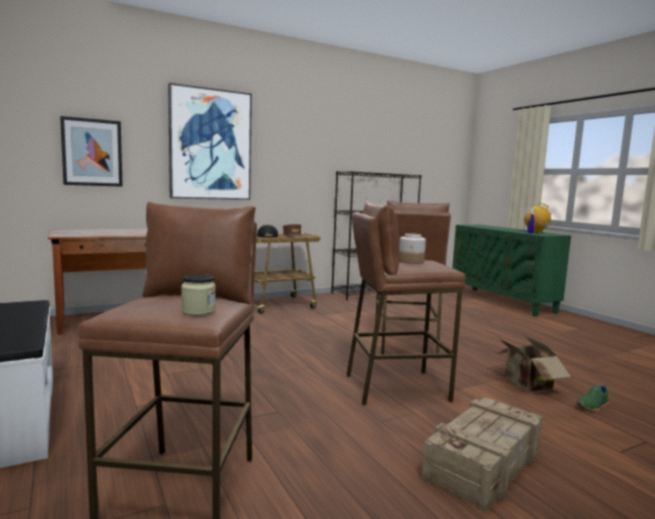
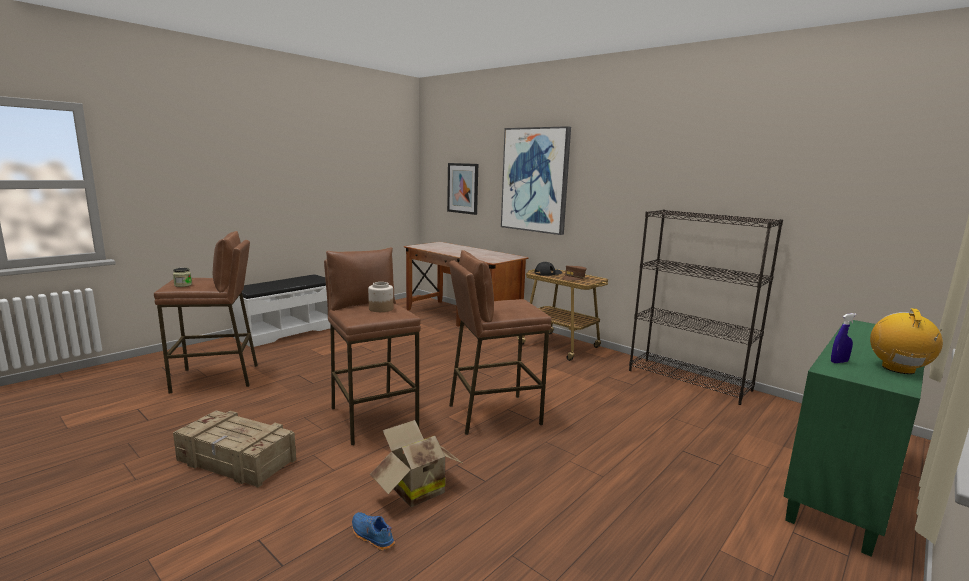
camera: 70 degrees right, 5 degrees up
green shoe [576,384,609,411] -> blue shoe [352,512,395,550]

